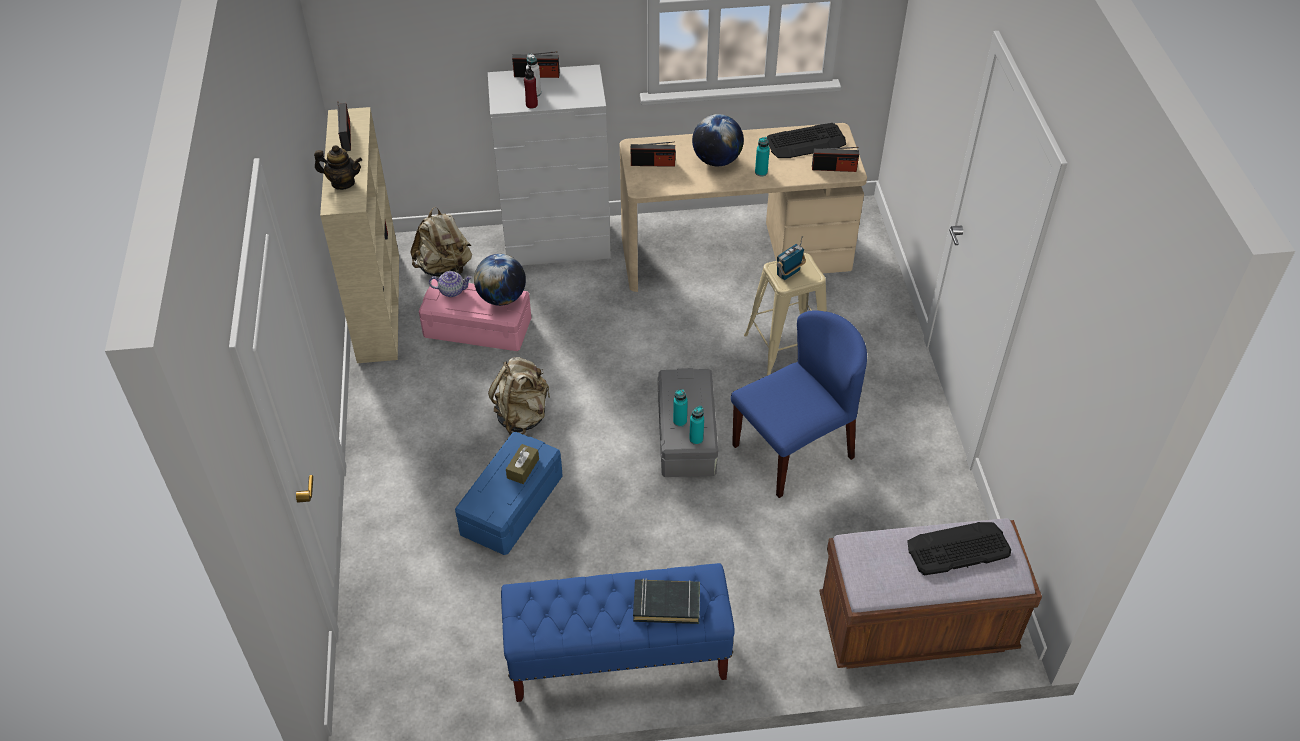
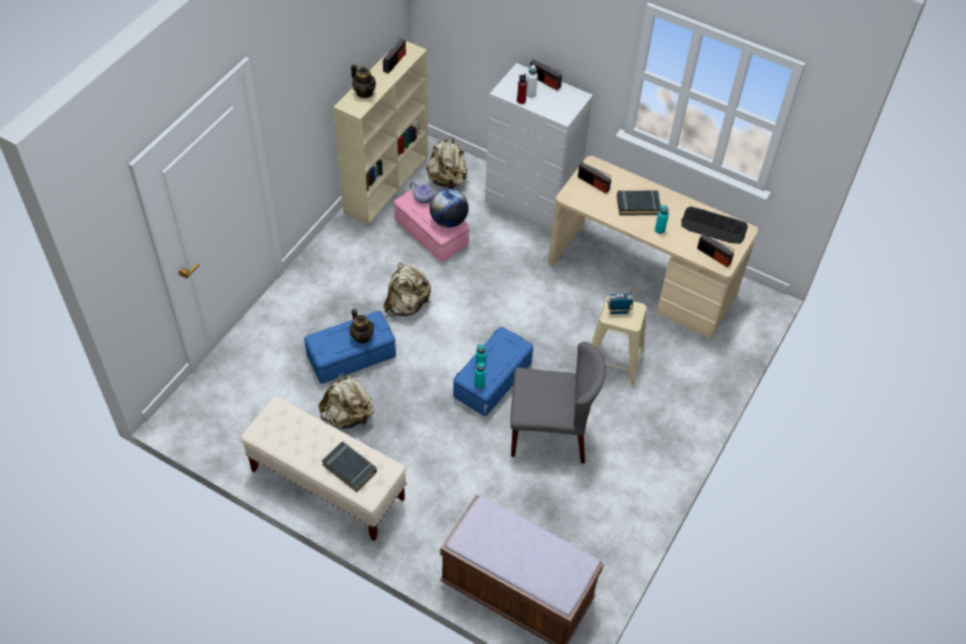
camera: 35 degrees right, 5 degrees up
blue bench [501,563,735,702] -> beige bench [241,396,406,541]
brown tissue box [506,444,539,484] -> teapot [349,309,374,343]
grey storage box [658,368,718,477] -> blue storage box [453,327,533,416]
globe [692,114,744,166] -> black book [617,190,661,215]
blue chair [731,310,867,498] -> grey chair [510,342,606,463]
keyboard [907,522,1011,575] -> none
none -> beige backpack [319,373,375,429]

